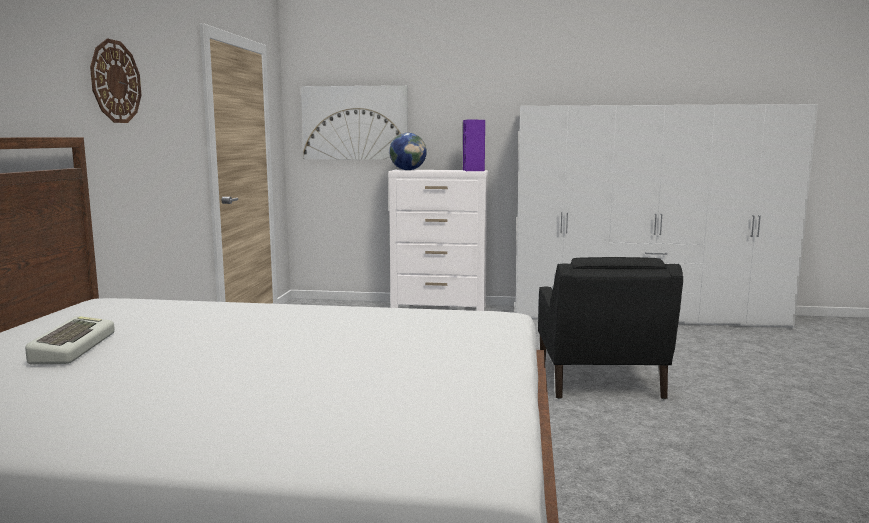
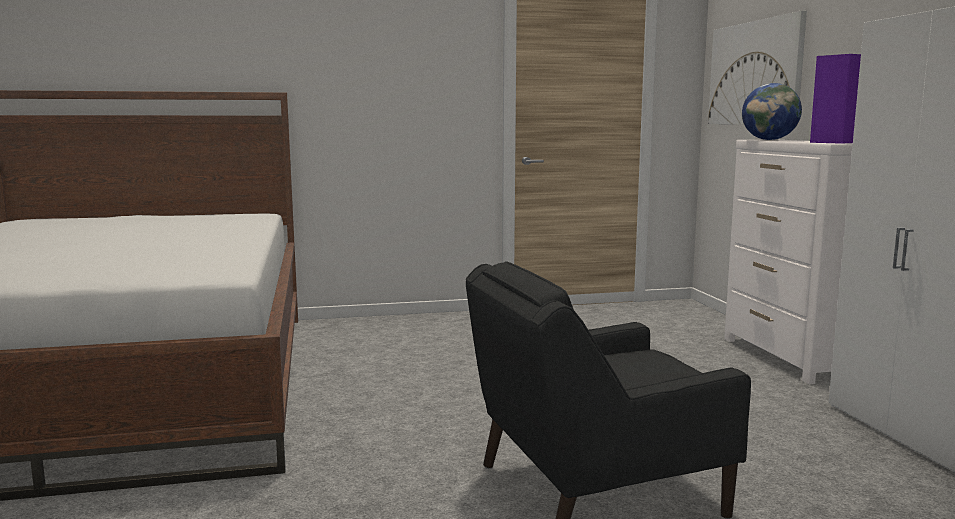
camera: 70 degrees right, 0 degrees up
keyboard [25,316,115,365] -> none
wall clock [90,39,141,123] -> none

